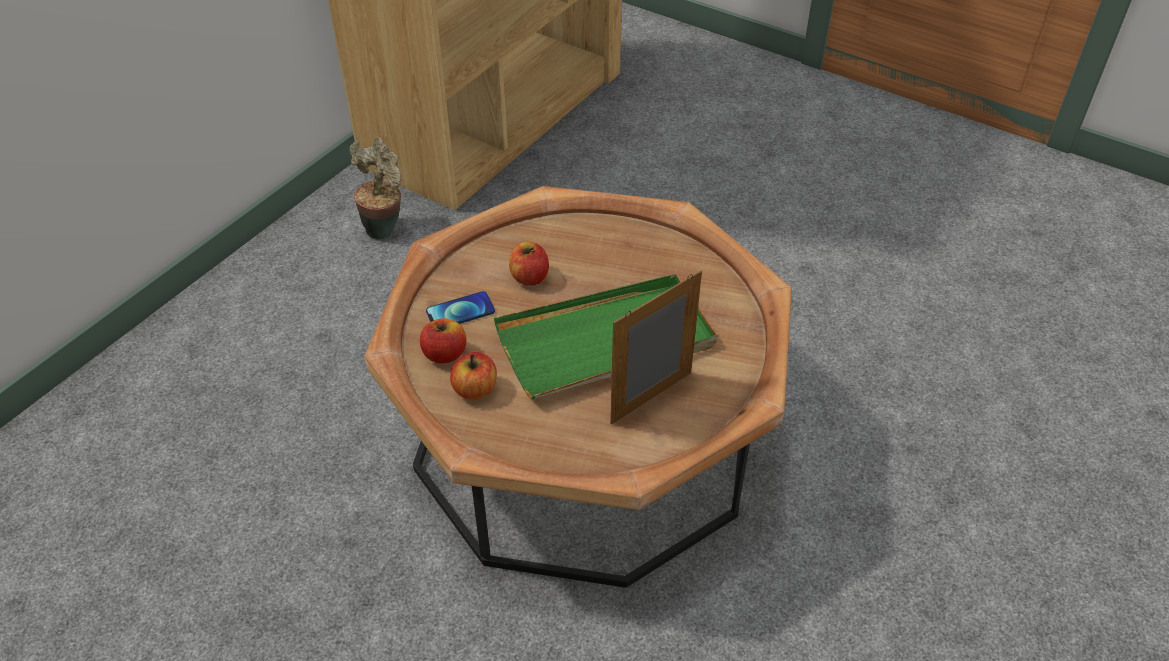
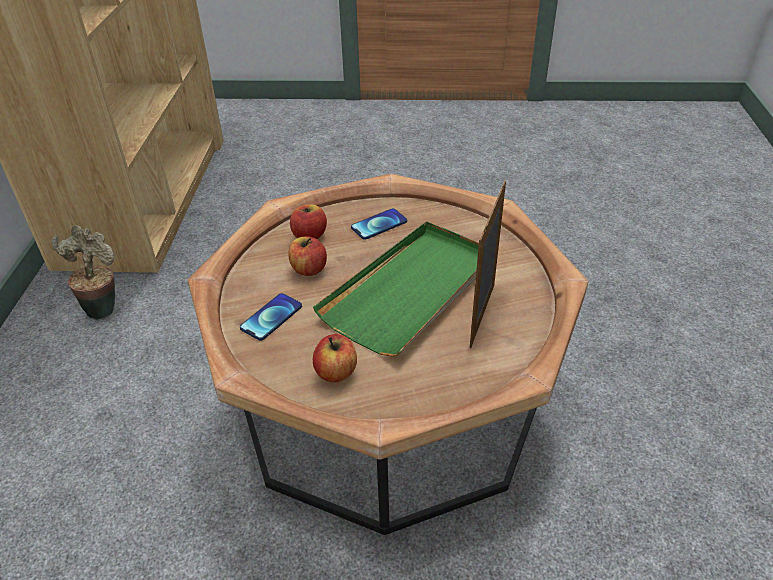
camera: 30 degrees left, 5 degrees down
apple [420,318,467,363] -> apple moved to [290,204,327,239]
none -> phone [351,208,407,240]

